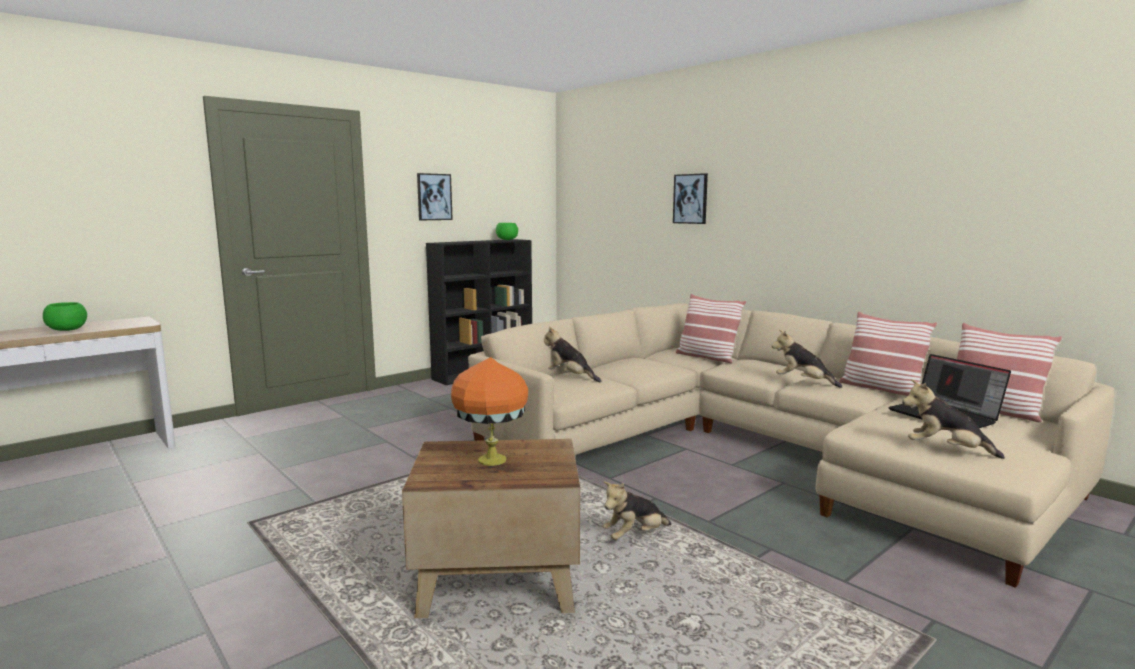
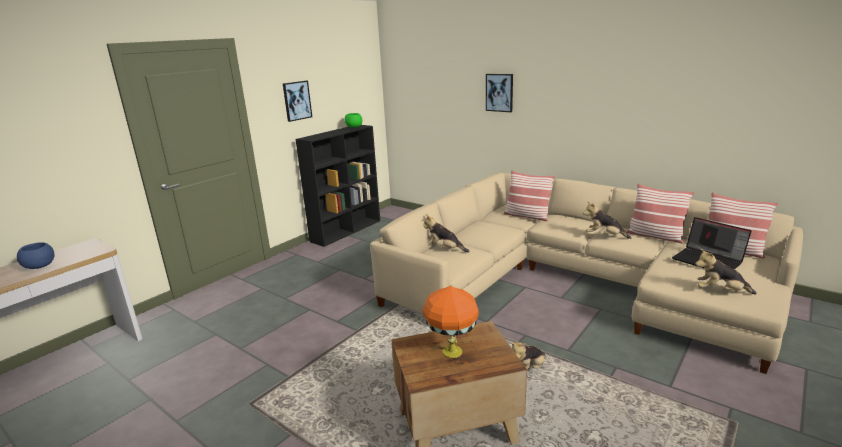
camera: 10 degrees left, 10 degrees up
green bowl [43,302,87,331] -> blue bowl [17,242,54,269]

